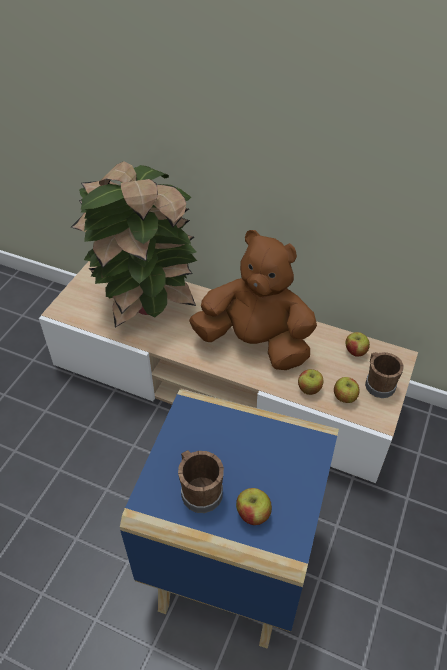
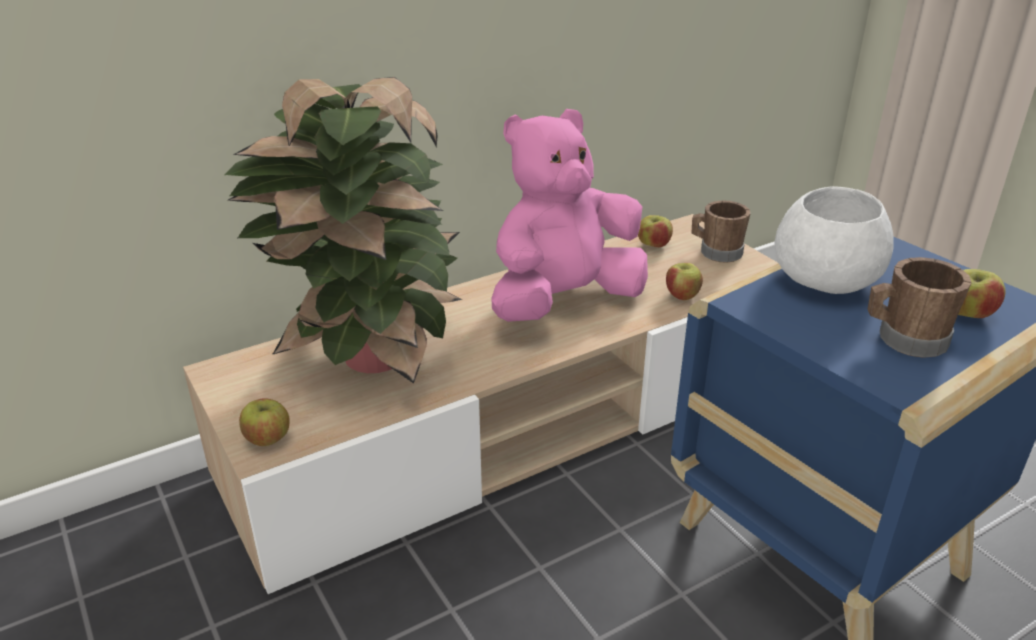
camera: 55 degrees left, 15 degrees down
brown plush toy [189,230,317,370] -> pink plush toy [491,109,648,322]
apple [334,377,360,403] -> apple moved to [239,398,290,446]
none -> white bowl [774,186,894,294]

